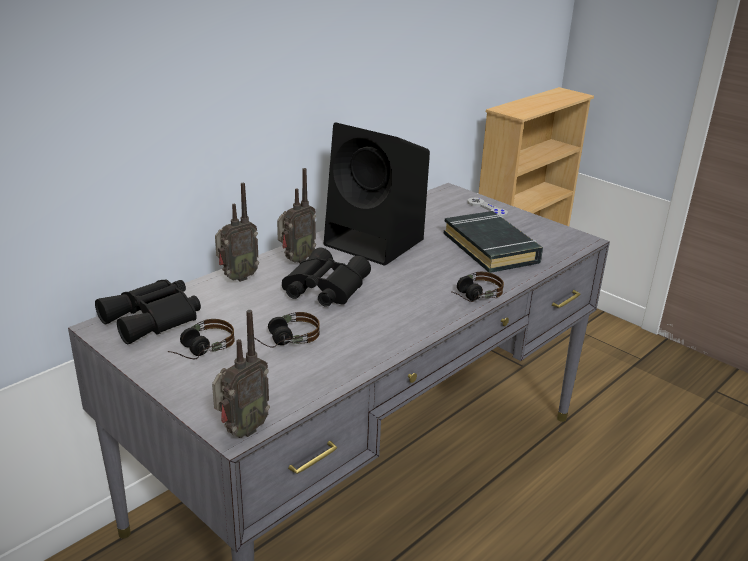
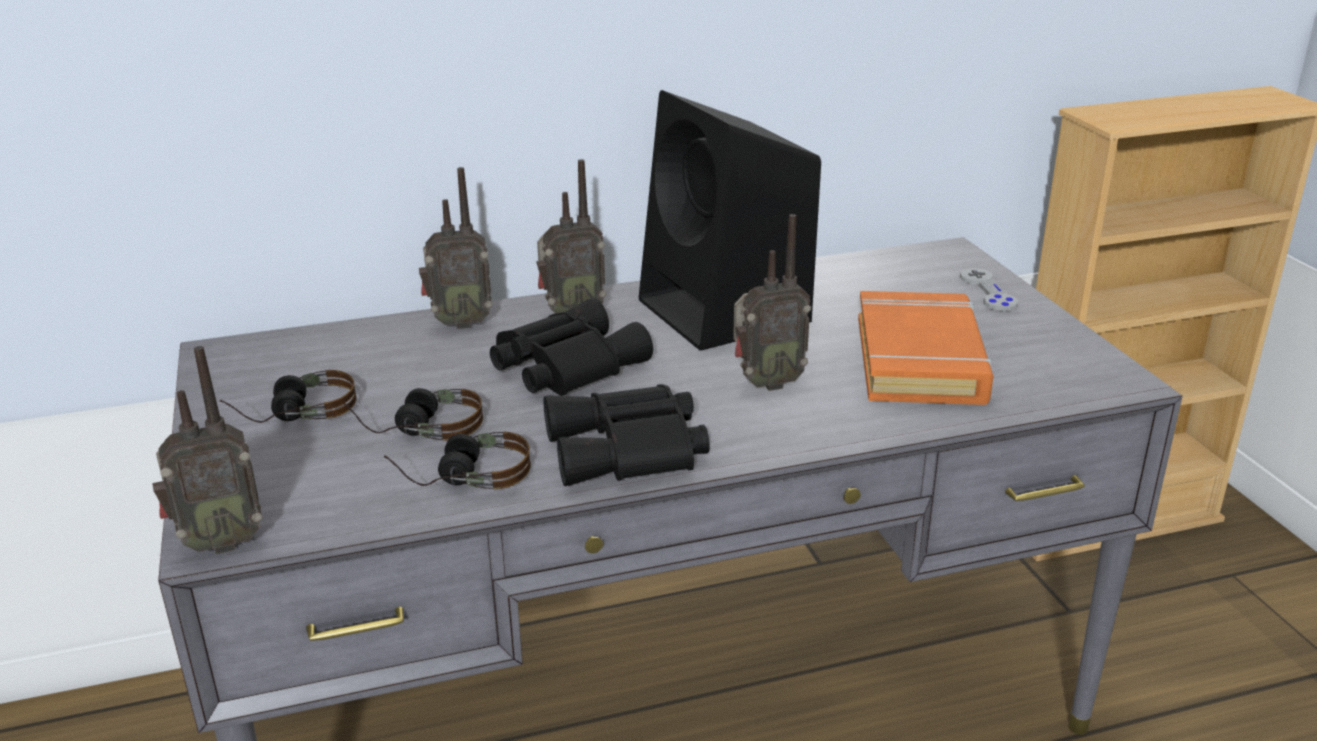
camera: 30 degrees right, 0 degrees up
black binoculars [95,280,201,344] -> black binoculars moved to [544,384,710,486]
black book [443,211,543,273] -> orange book [858,291,993,405]
headphones [451,272,504,302] -> headphones moved to [384,432,531,489]
none -> radio [733,214,811,391]

